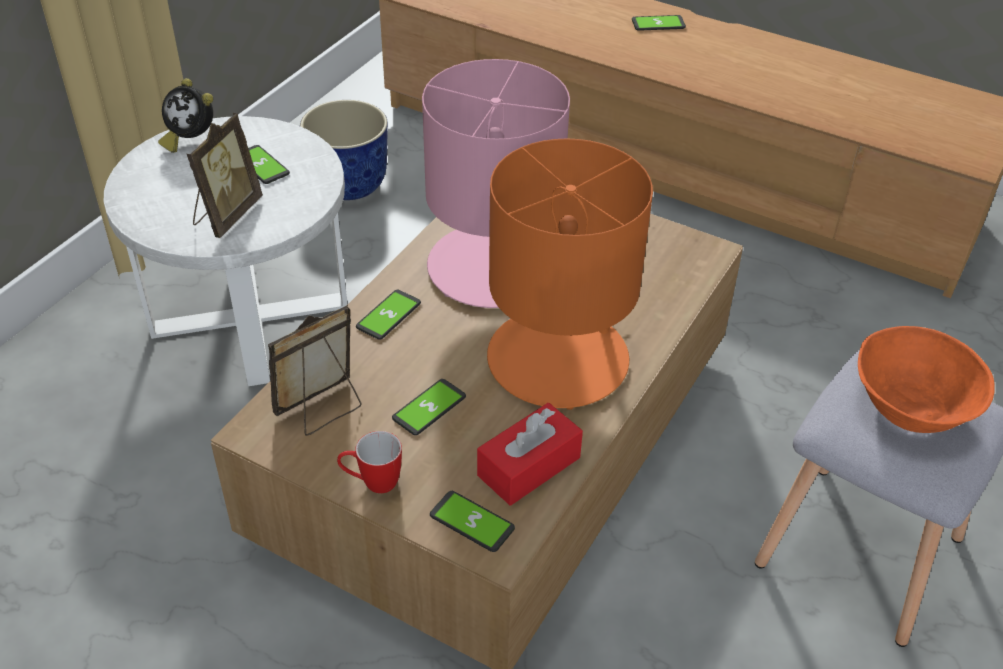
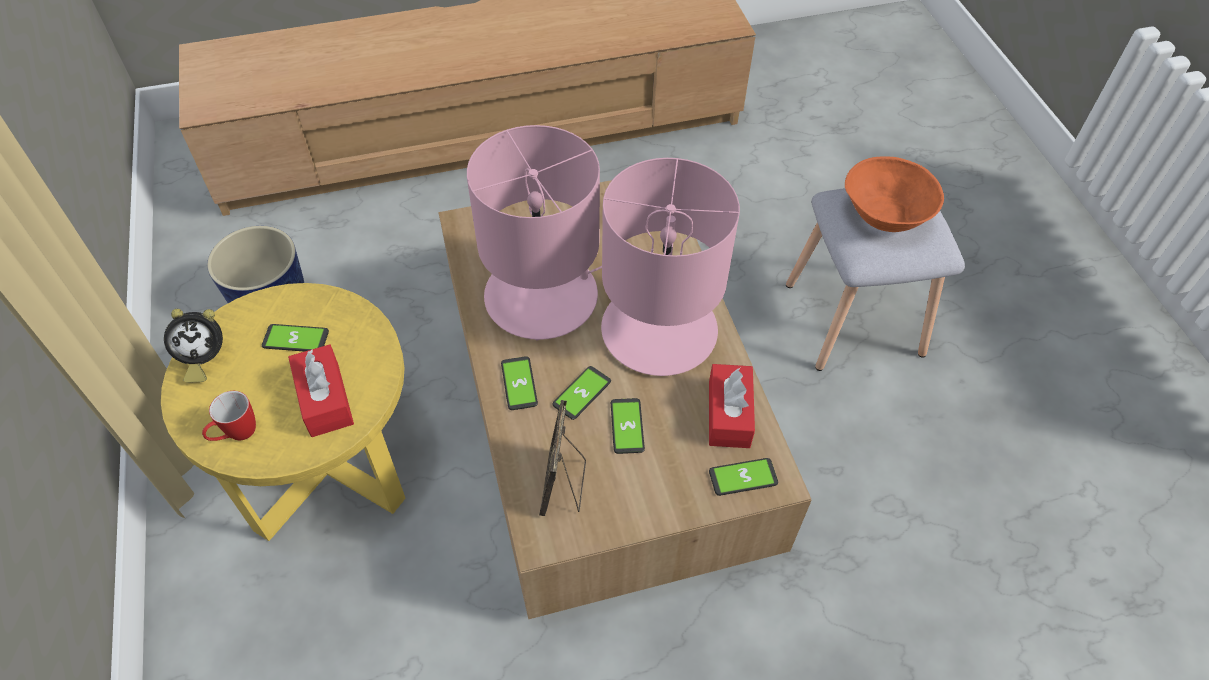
camera: 45 degrees left, 10 degrees up
white side table [104,116,347,386] -> yellow side table [161,283,405,541]
picture frame [187,113,263,238] -> red tissue box [288,344,354,437]
mug [337,431,402,493] -> mug moved to [202,391,256,441]
orange table lamp [487,139,653,410] -> pink table lamp [601,158,740,376]
phone [632,15,686,31] -> phone moved to [552,366,611,420]

